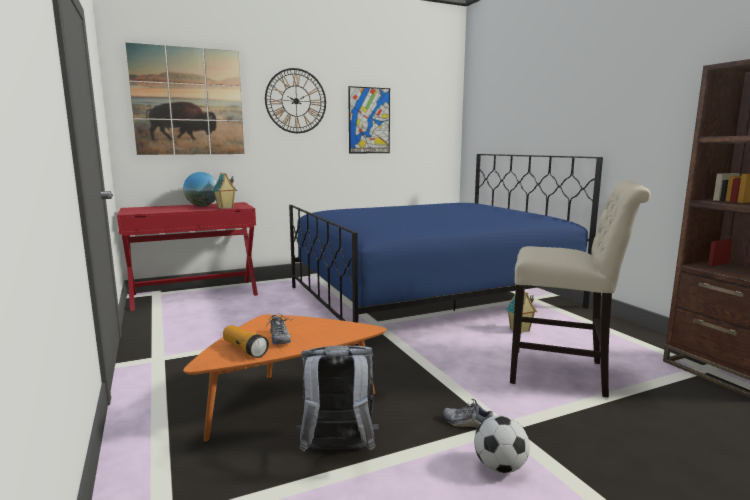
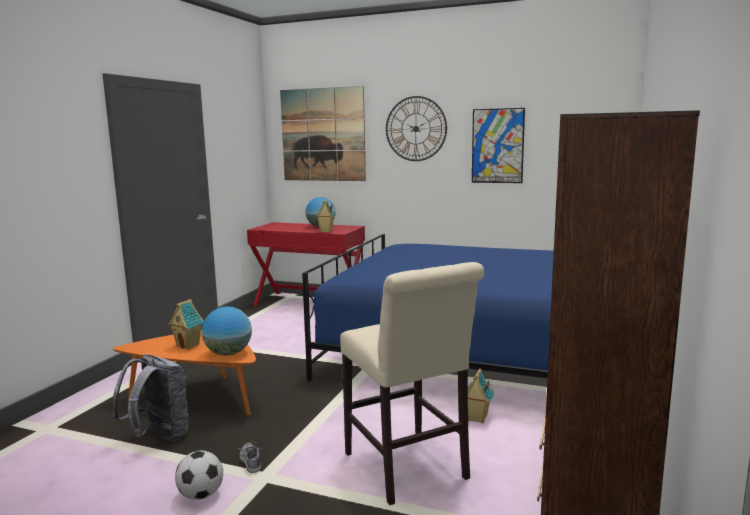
camera: 45 degrees right, 0 degrees up
flashlight [223,325,269,358] -> none
shoe [266,314,292,345] -> toy house [168,299,204,350]
none -> globe [202,306,252,356]

